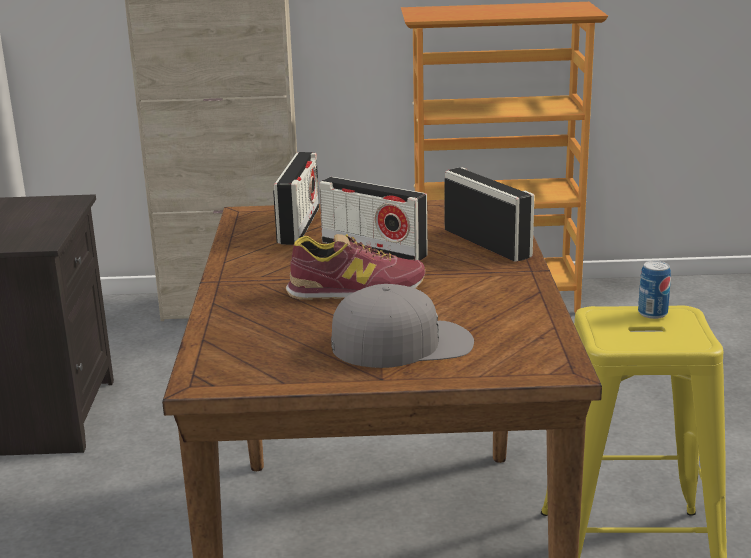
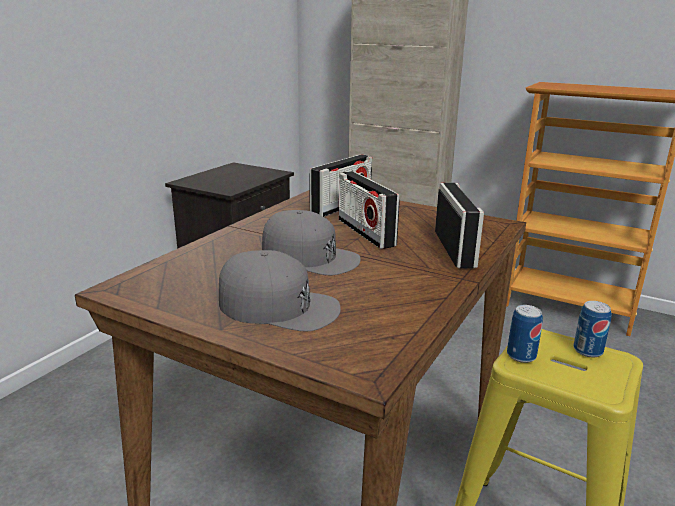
camera: 30 degrees right, 0 degrees up
shoe [286,234,425,300] -> grey cap [262,210,361,275]
none -> can [507,305,543,363]

